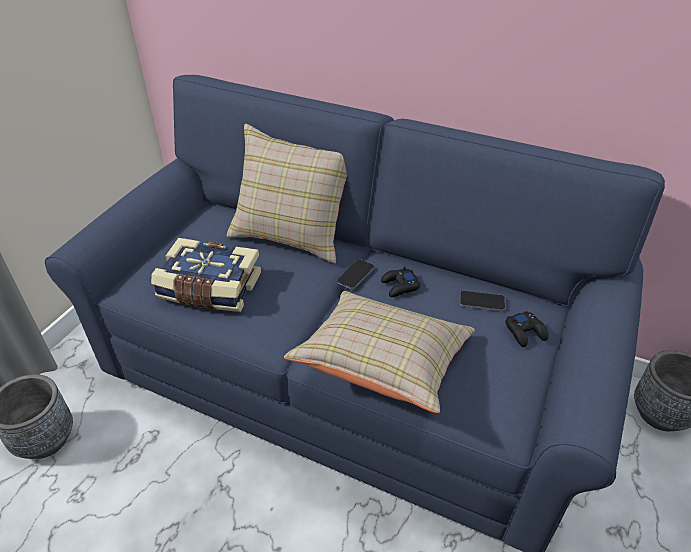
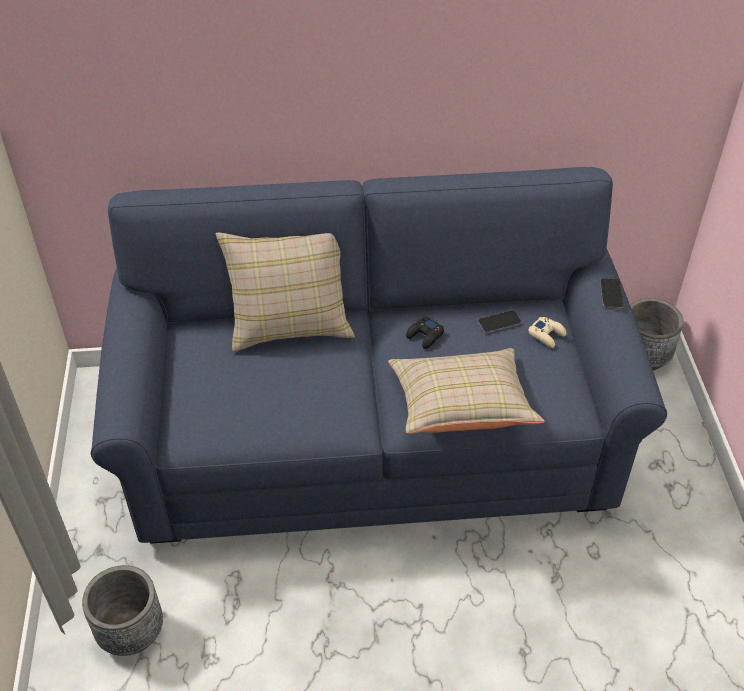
camera: 30 degrees left, 5 degrees up
book [151,238,261,312] -> none
phone [337,259,374,289] -> phone moved to [600,278,624,309]
black game controller [506,311,548,347] -> beige game controller [528,317,566,348]

